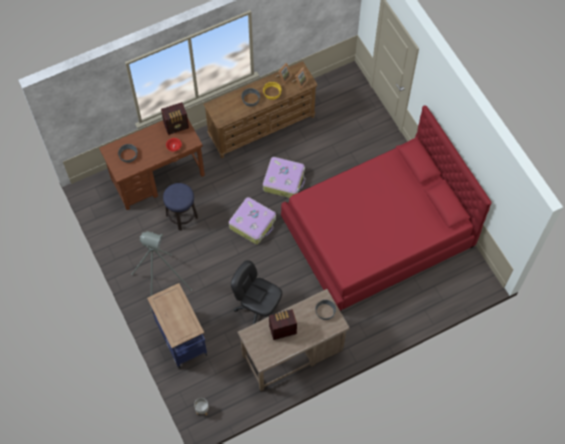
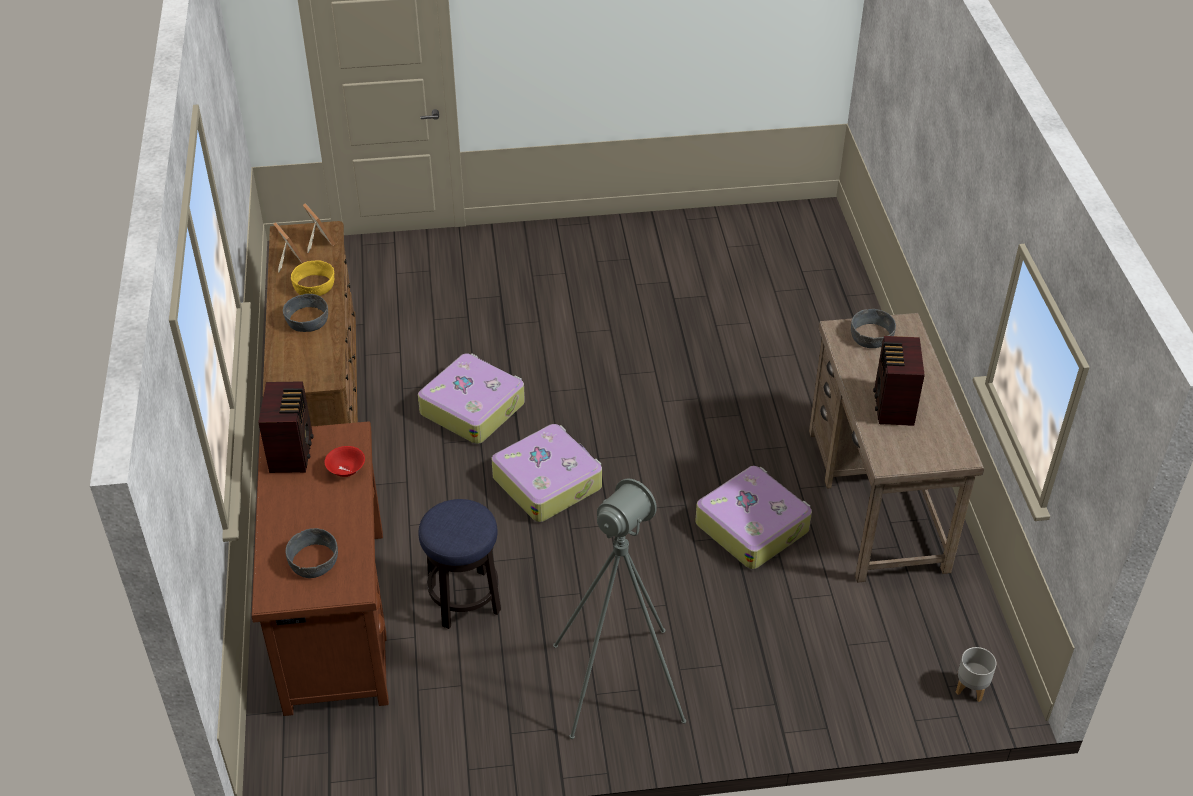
camera: 70 degrees left, 20 degrees down
blue cart [147,283,207,369] -> none
black office chair [231,260,282,324] -> suitcase [695,466,812,569]
red bed [281,105,492,312] -> none

